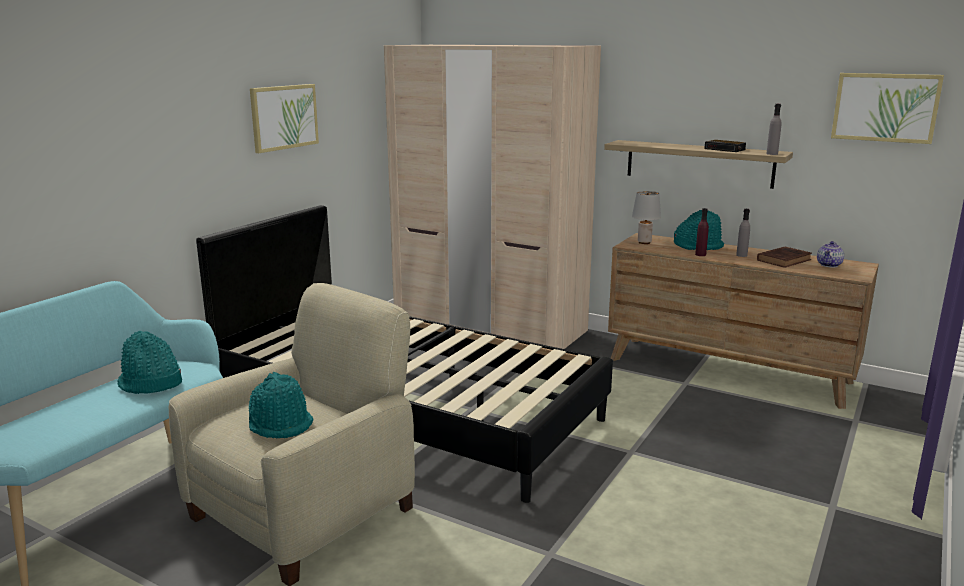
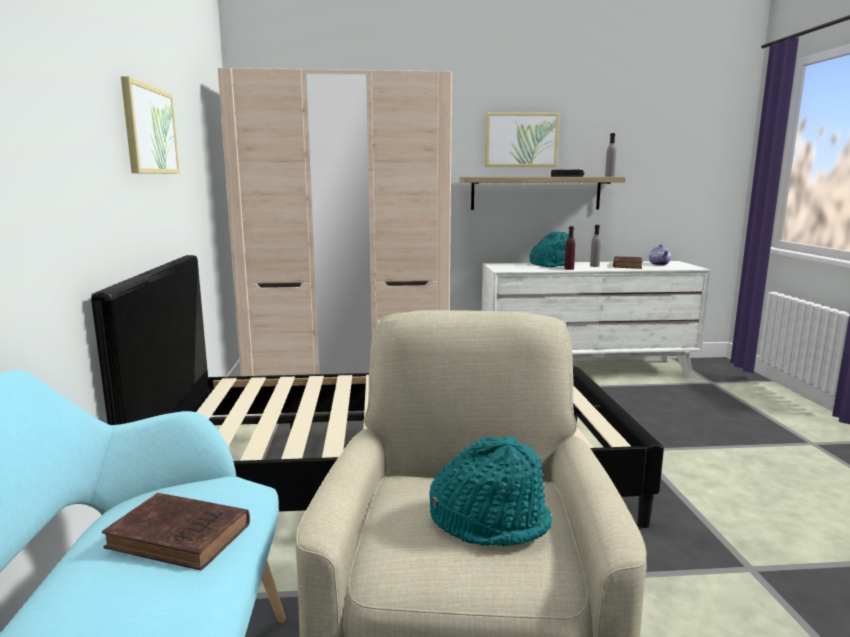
camera: 35 degrees left, 5 degrees down
turquoise hat [117,331,182,394] -> brown book [102,493,250,571]
brown dresser [608,233,879,409] -> white dresser [482,261,711,378]
grey table lamp [632,191,661,244] -> none
picture [831,73,944,144] -> picture moved to [485,112,560,167]

